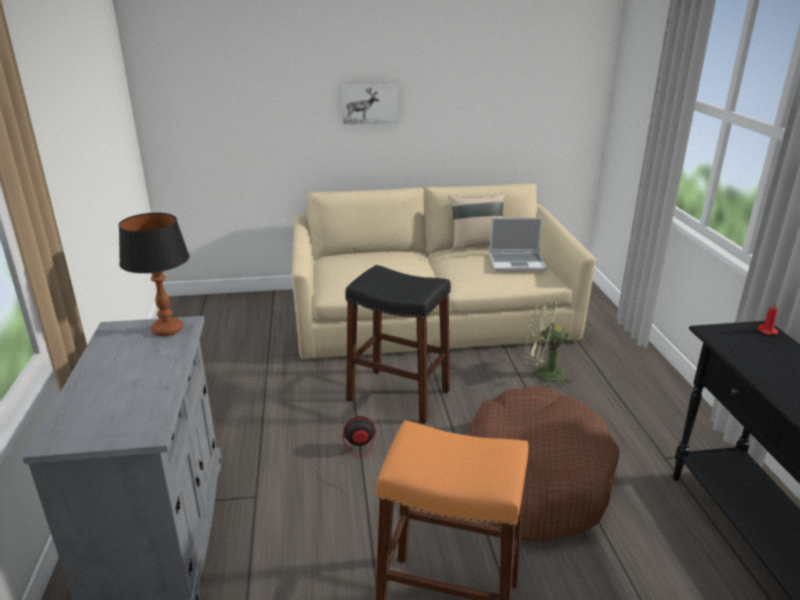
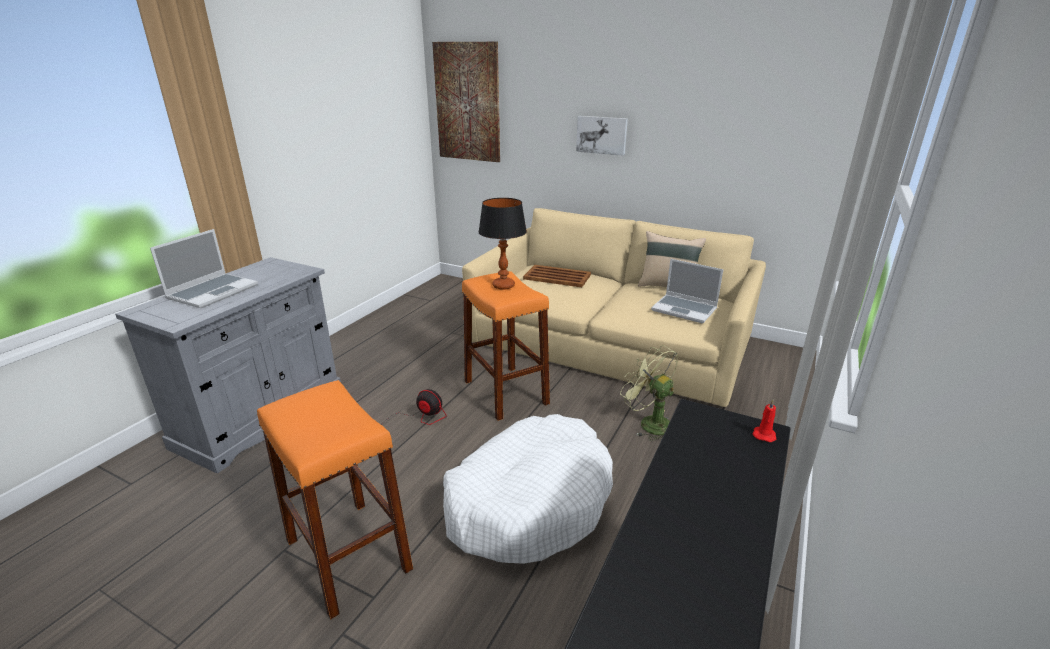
camera: 35 degrees right, 0 degrees up
table lamp [119,213,189,336] -> table lamp moved to [478,198,527,290]
black stool [345,265,451,424] -> orange stool [462,271,550,421]
brown dog bed [466,386,620,542] -> white dog bed [443,414,613,564]
none -> laptop [150,229,258,308]
none -> picture [432,42,500,162]
none -> brown tray [523,265,591,287]

